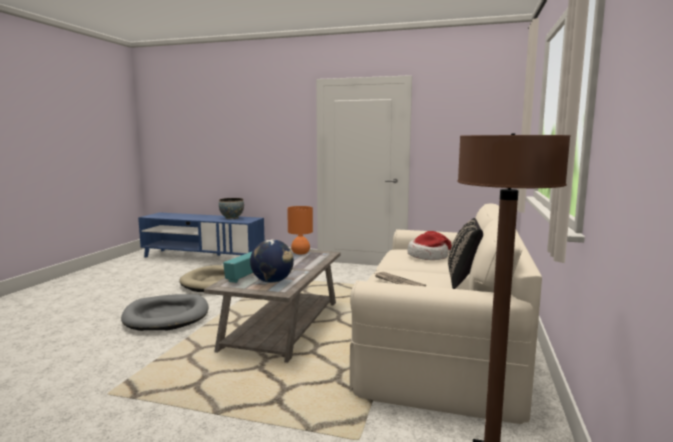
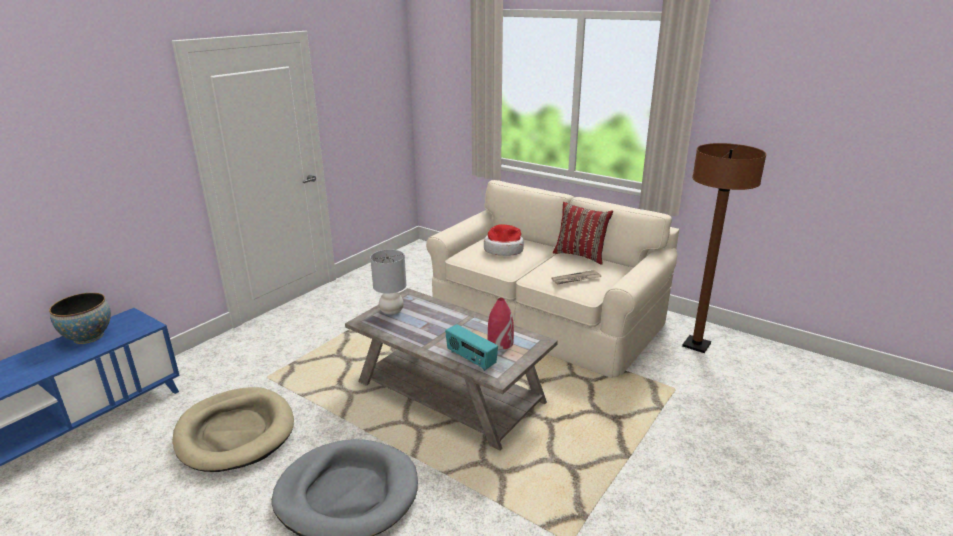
camera: 70 degrees left, 15 degrees up
globe [250,239,294,283] -> red vase [488,298,514,350]
orange table lamp [287,206,313,255] -> grey table lamp [370,249,406,315]
black pillow [448,218,483,289] -> red pillow [553,202,613,265]

